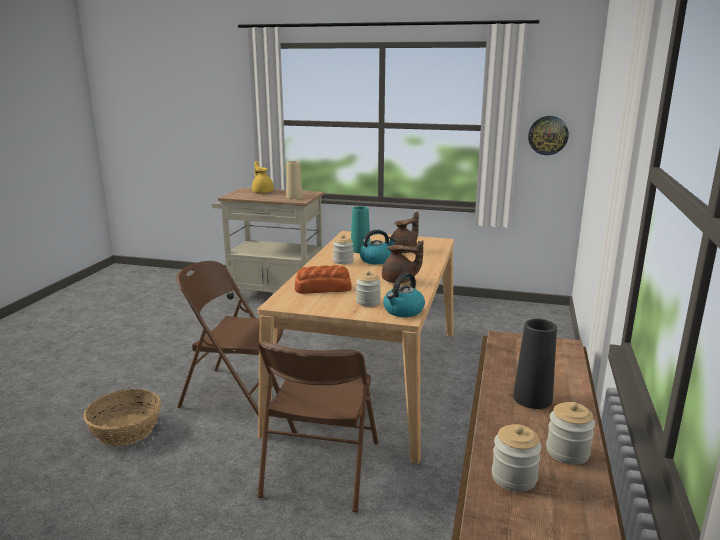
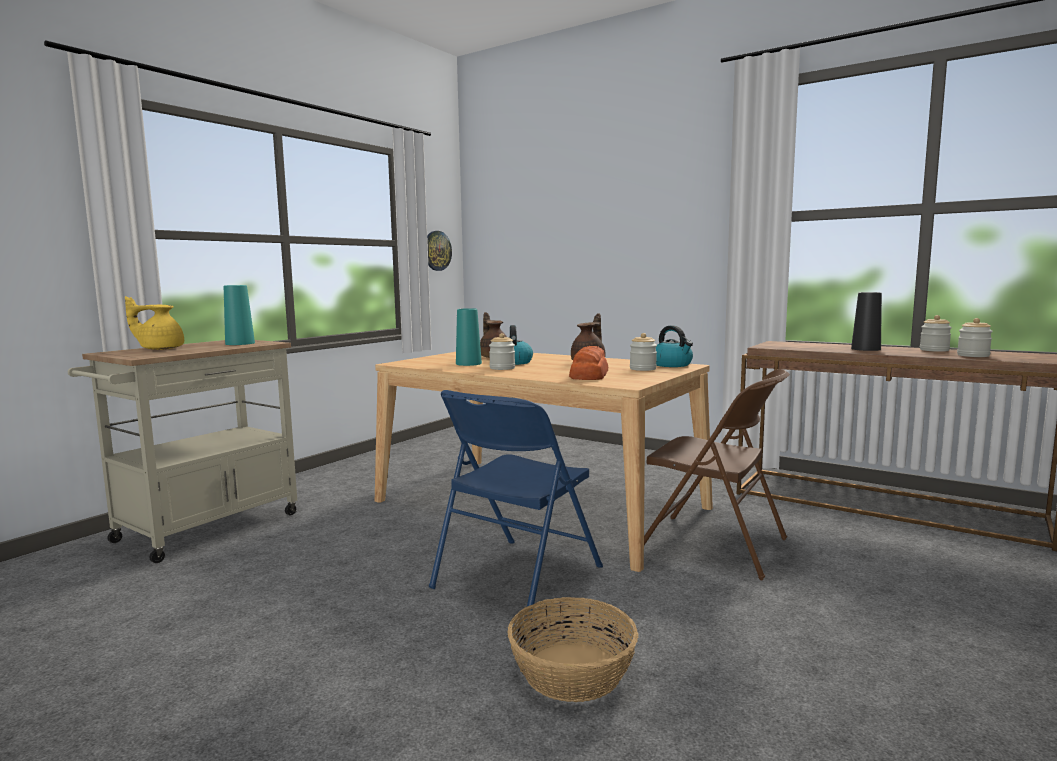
camera: 70 degrees left, 10 degrees down
brown chair [176,261,283,415] -> blue chair [429,390,603,621]
beige vase [286,161,303,199] -> turquoise vase [224,285,255,345]

